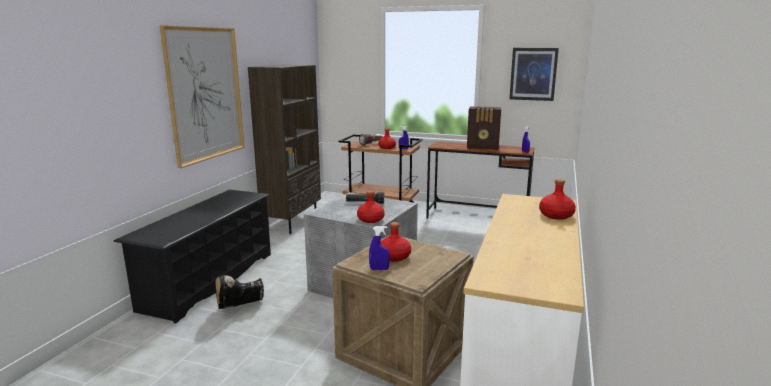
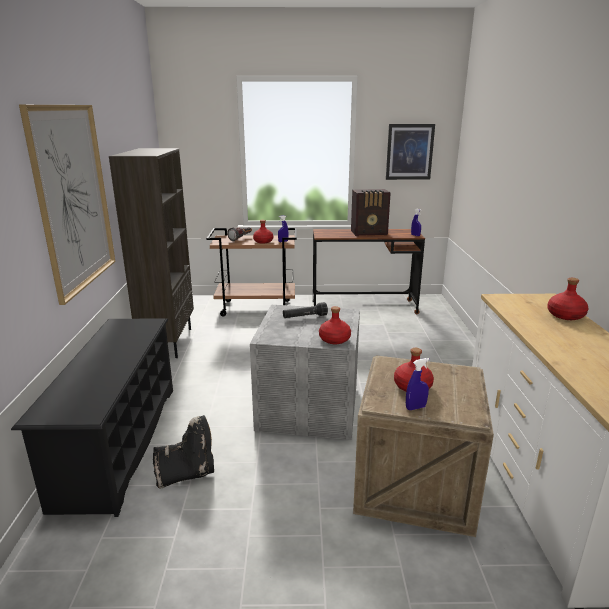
camera: 20 degrees left, 5 degrees up
black boot [215,275,264,309] -> black boot turned 150 degrees counterclockwise [153,415,214,489]

